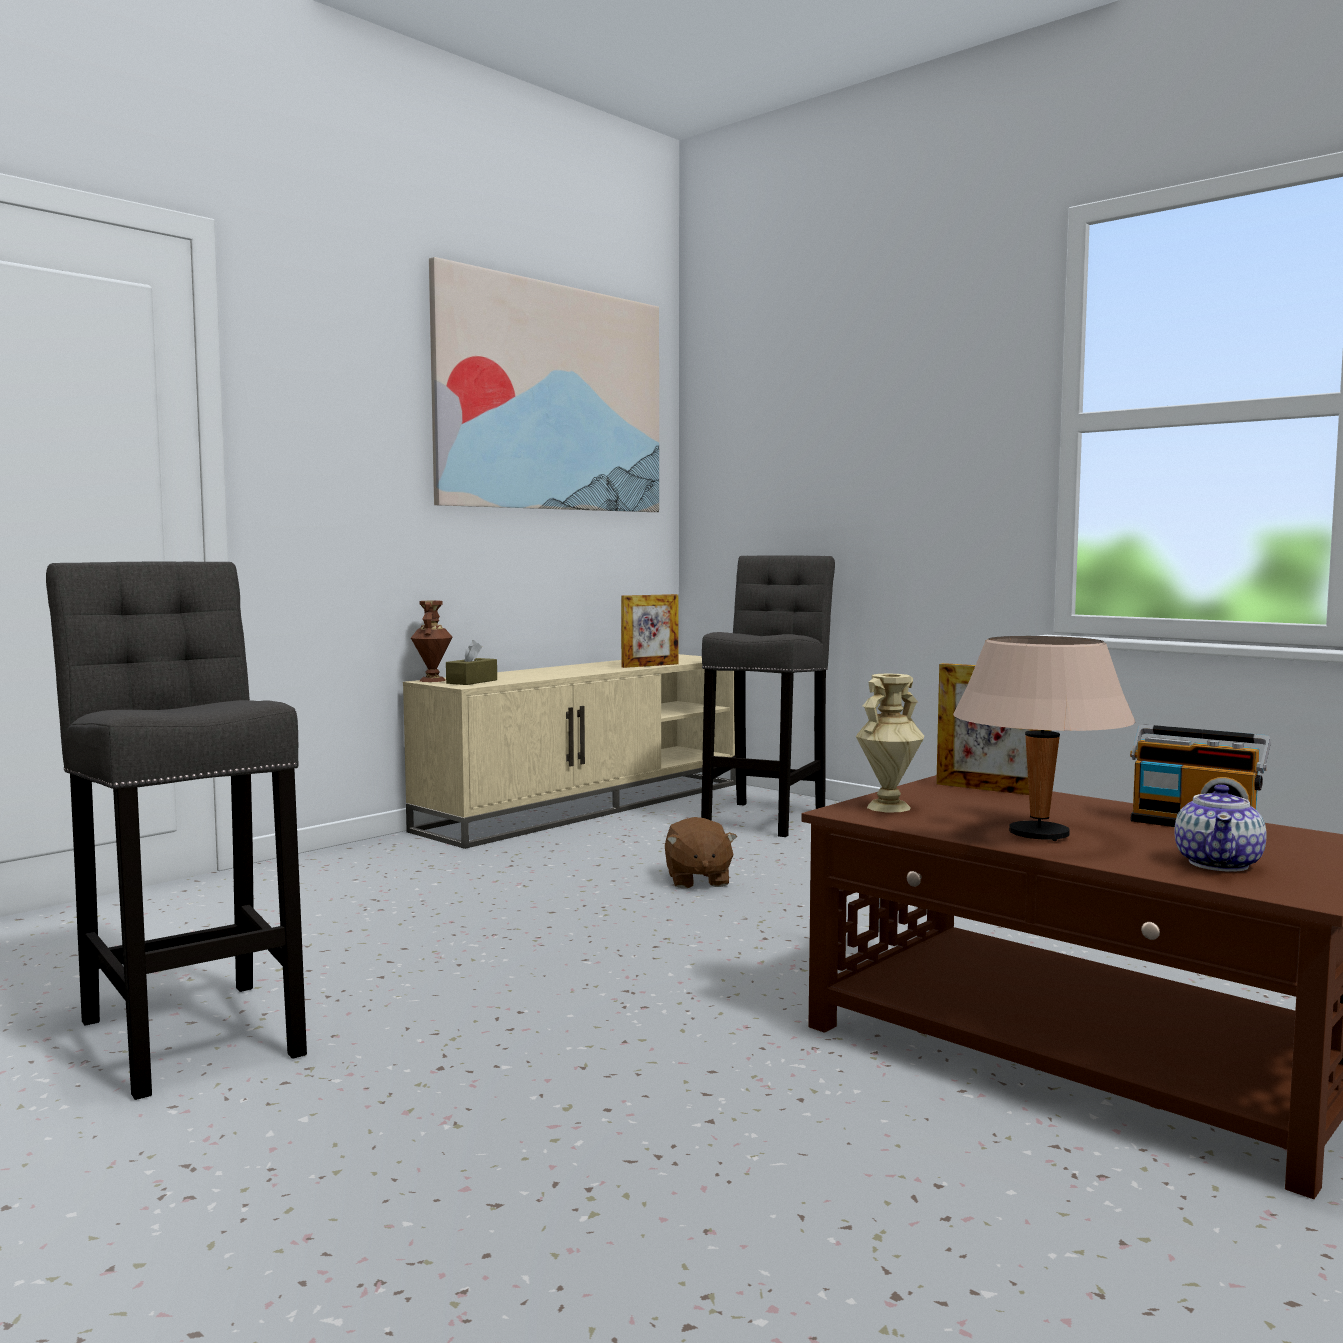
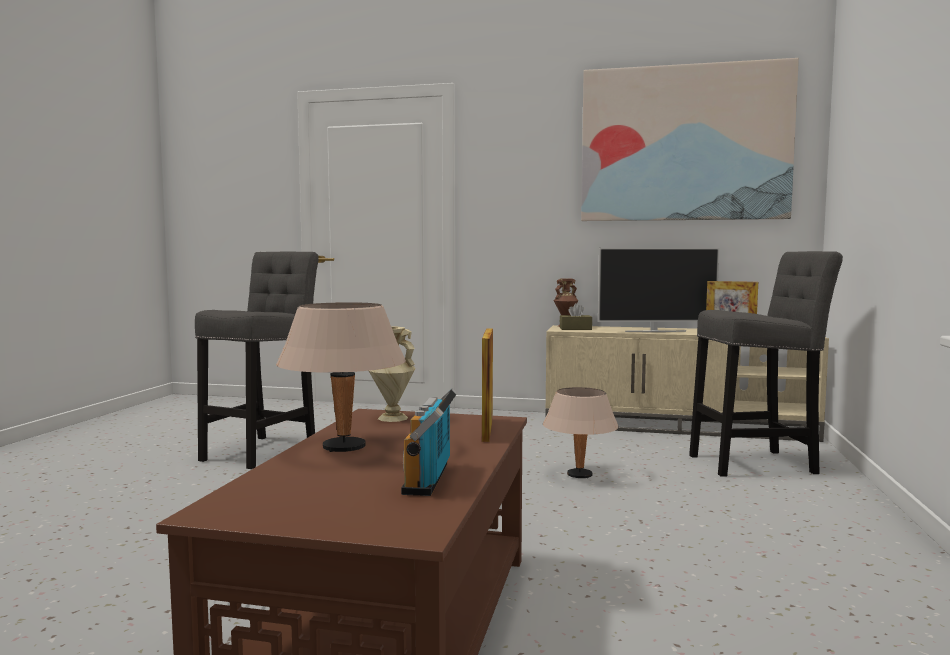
camera: 60 degrees right, 0 degrees up
brown plush toy [665,817,737,888] -> beige table lamp [543,387,619,478]
teapot [1175,784,1267,872] -> none
none -> television [598,248,719,332]

